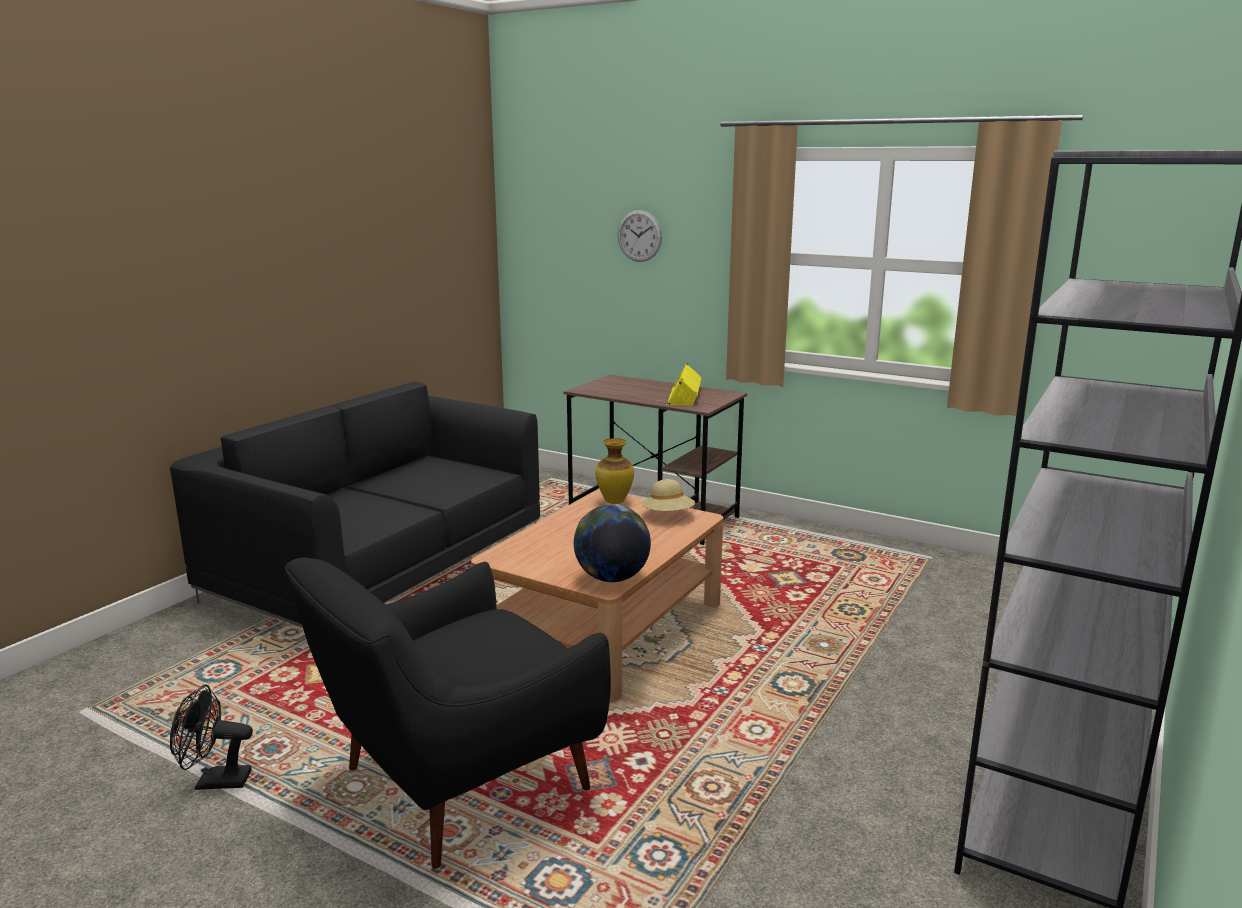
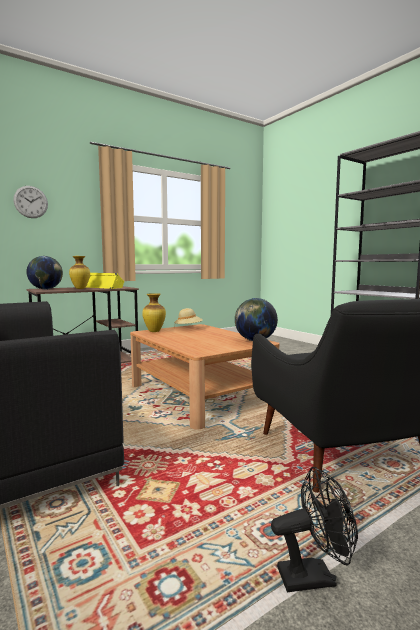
camera: 65 degrees left, 10 degrees down
black fan [170,684,253,790] -> black fan turned 120 degrees counterclockwise [271,467,358,592]
none -> globe [26,256,63,290]
none -> vase [69,256,90,289]

